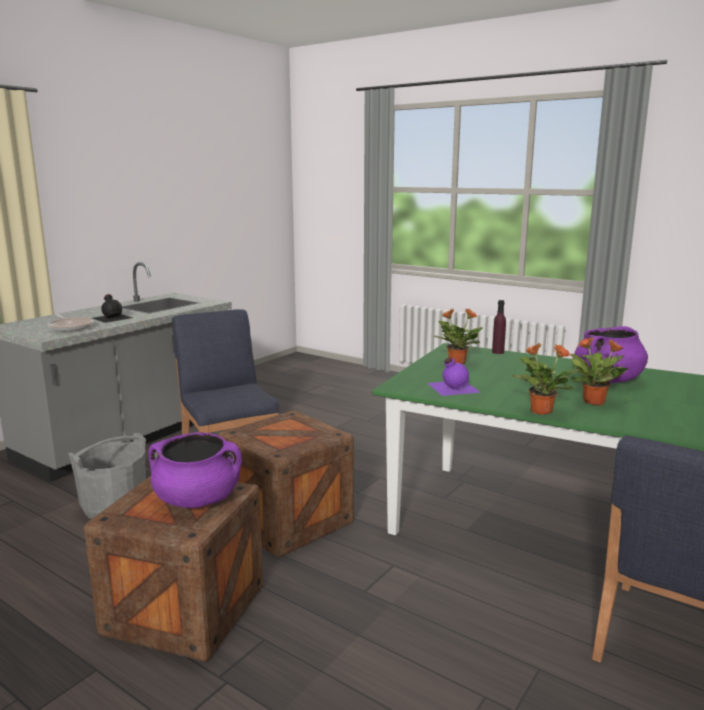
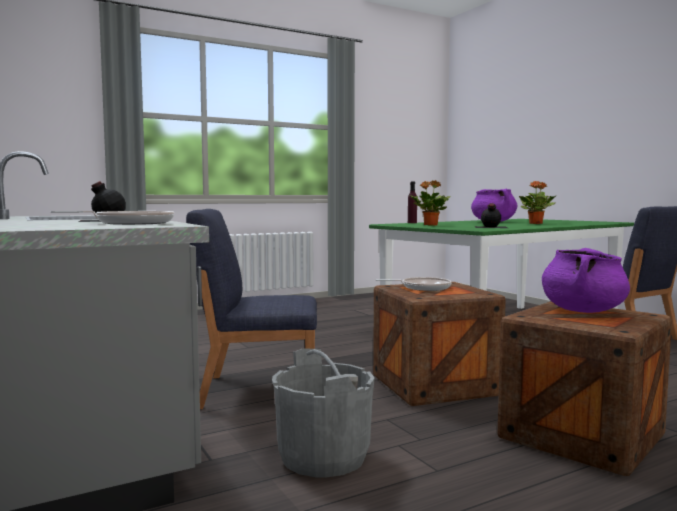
camera: 65 degrees left, 10 degrees down
purple bottle [428,357,481,396] -> black bottle [474,203,507,228]
potted plant [512,343,579,415] -> none
none -> frying pan [376,277,452,291]

